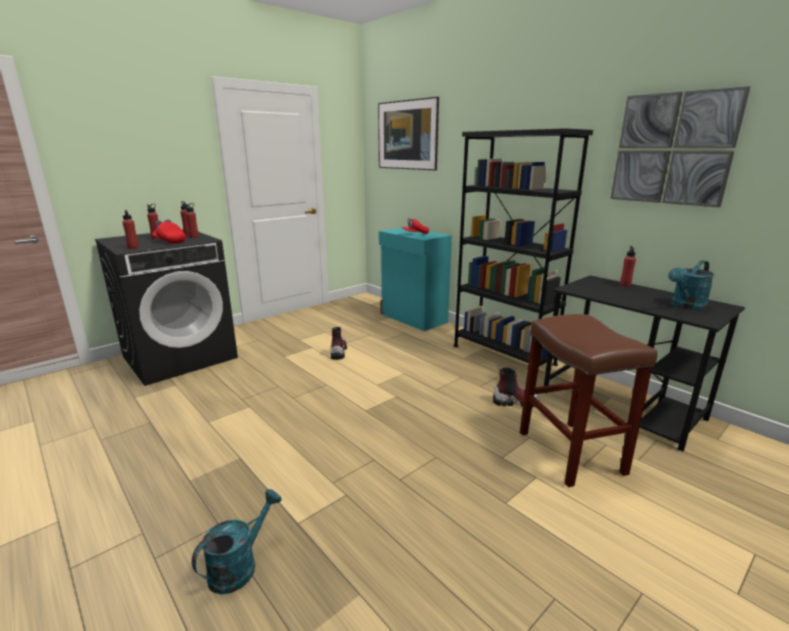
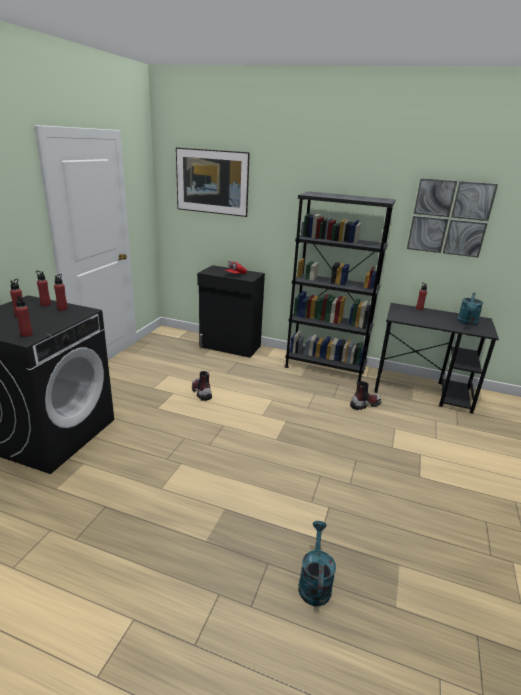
camera: 30 degrees left, 5 degrees up
red cap [152,219,186,244] -> none
turquoise cabinet [379,228,452,331] -> black cabinet [197,265,265,358]
brown stool [520,314,657,487] -> none

